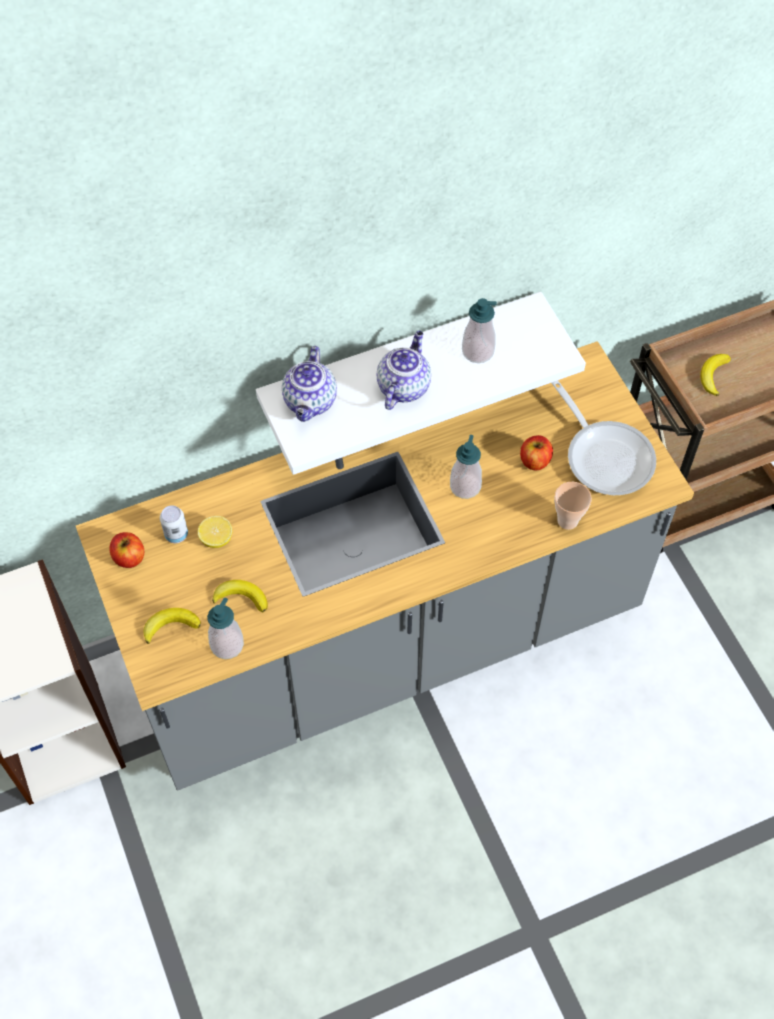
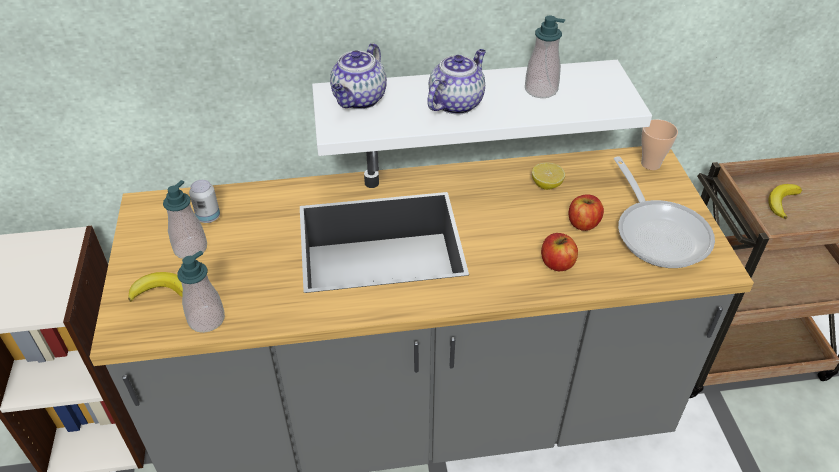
camera: 15 degrees right, 15 degrees down
apple [109,532,144,568] -> apple moved to [541,233,578,271]
lemon [198,516,233,548] -> lemon moved to [532,163,565,190]
banana [212,580,268,612] -> none
soap dispenser [450,435,482,499] -> soap dispenser moved to [163,180,207,259]
cup [554,482,592,530] -> cup moved to [641,119,678,170]

